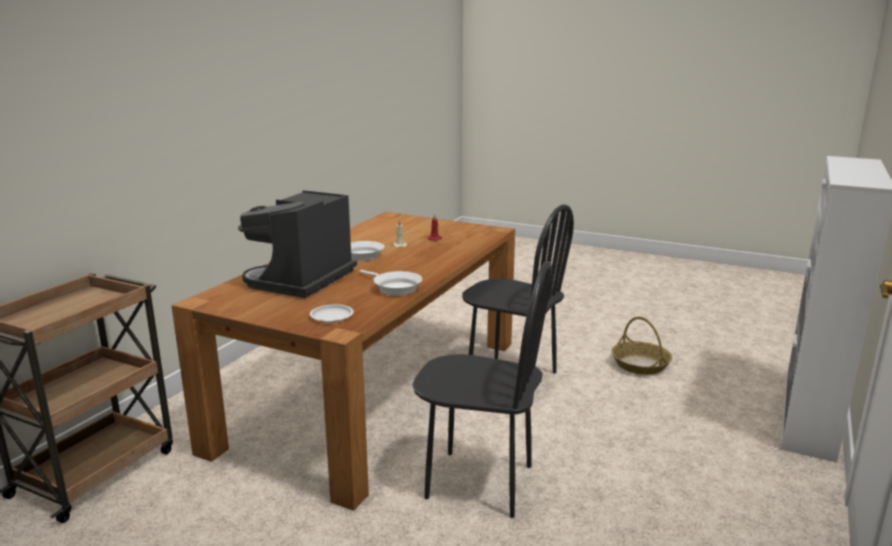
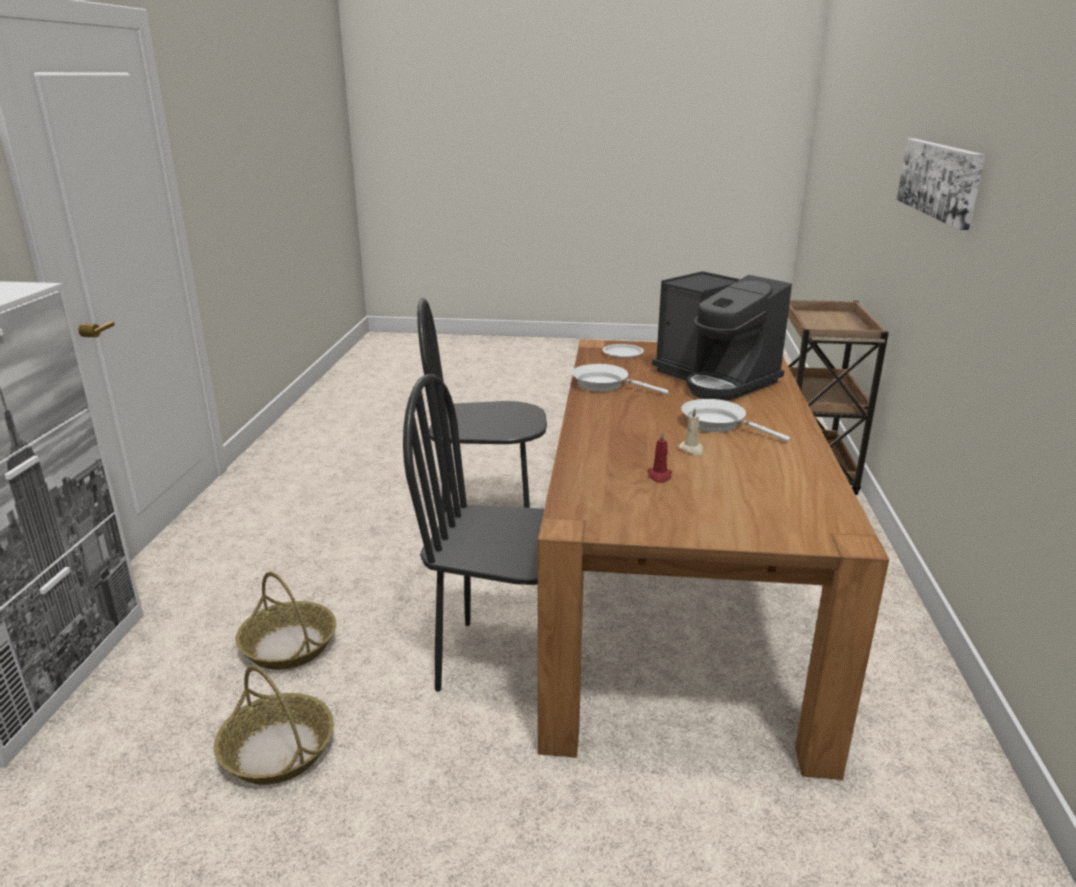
camera: 160 degrees right, 5 degrees up
coffee machine [238,190,357,298] -> coffee machine turned 135 degrees clockwise [652,271,792,401]
none -> basket [236,572,336,670]
none -> picture [897,139,985,230]

